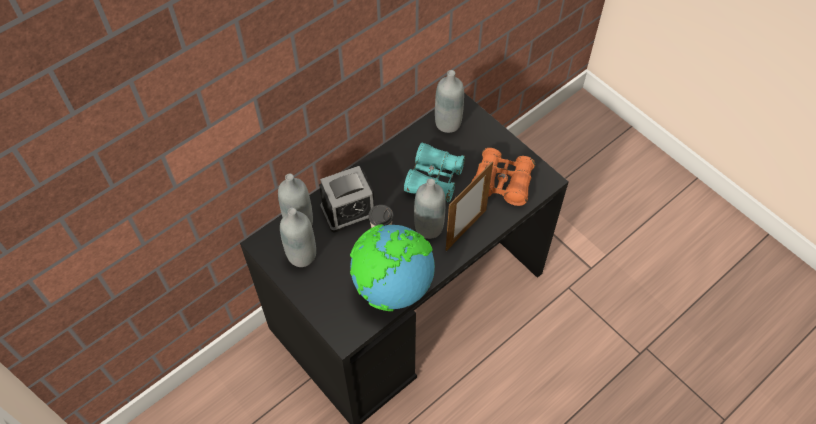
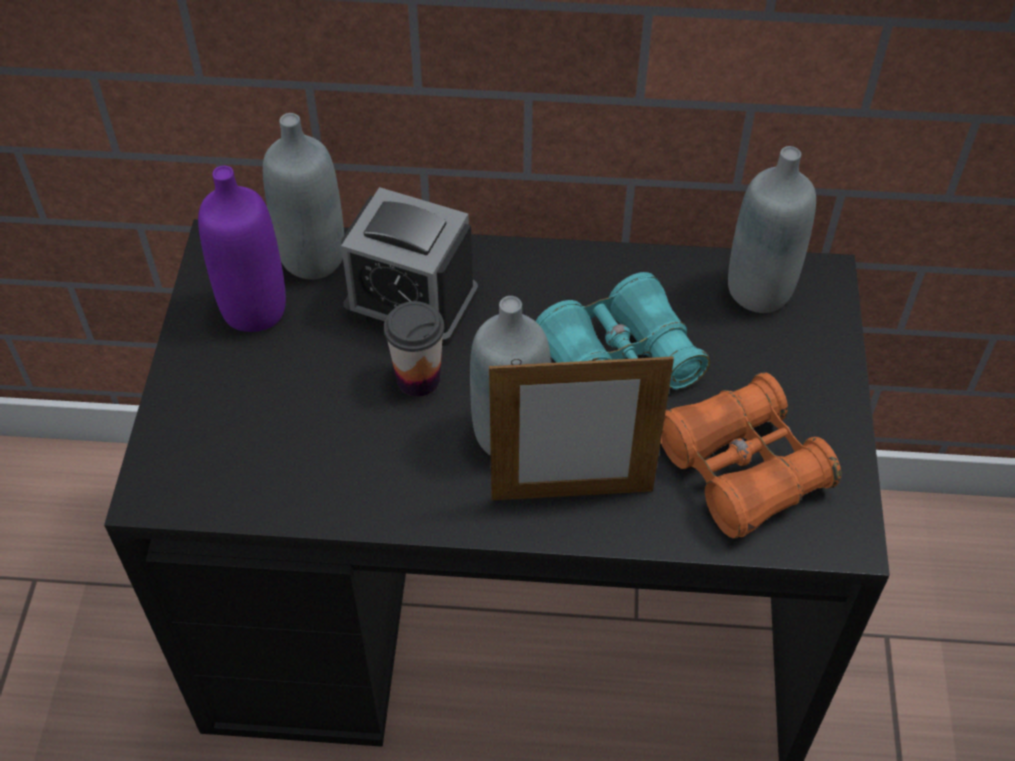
camera: 45 degrees right, 5 degrees down
grey bottle [280,208,316,267] -> purple bottle [198,166,286,332]
globe [350,224,435,311] -> none

